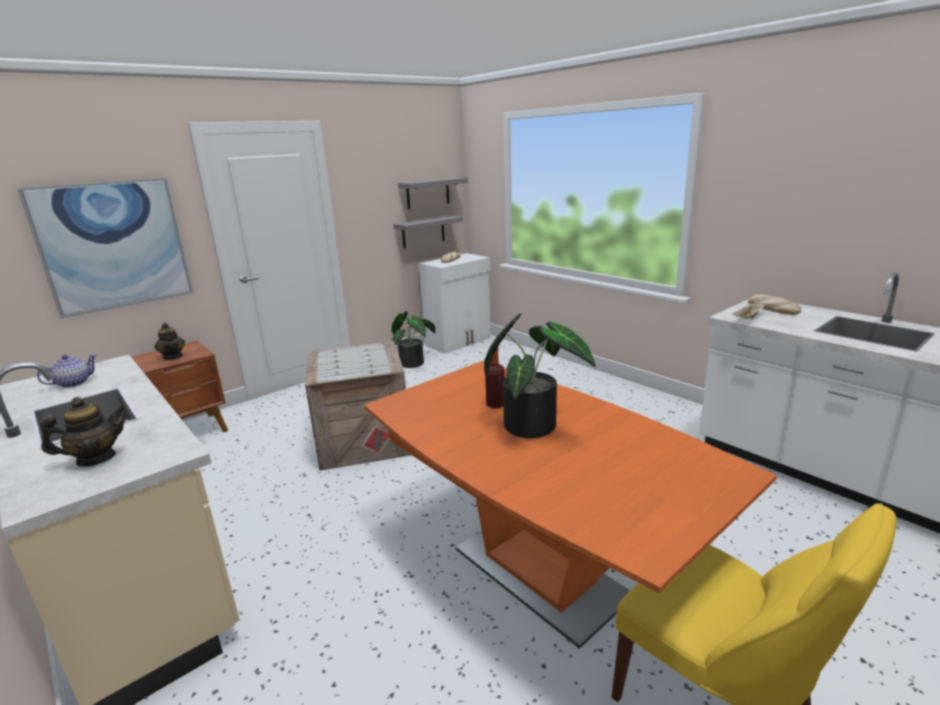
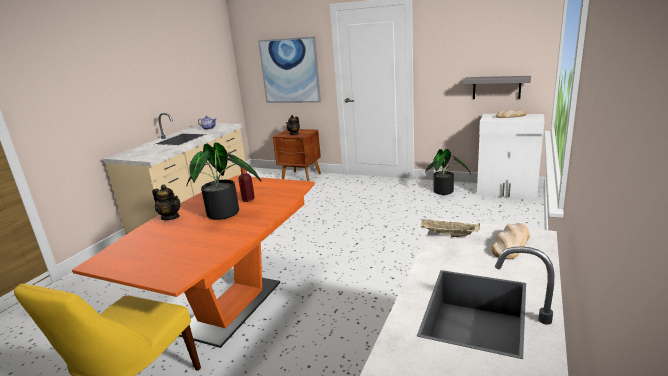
camera: 65 degrees right, 0 degrees up
teapot [39,397,126,467] -> teapot moved to [152,184,181,220]
crate [305,341,411,471] -> none
grey shelf [398,178,468,209] -> none

